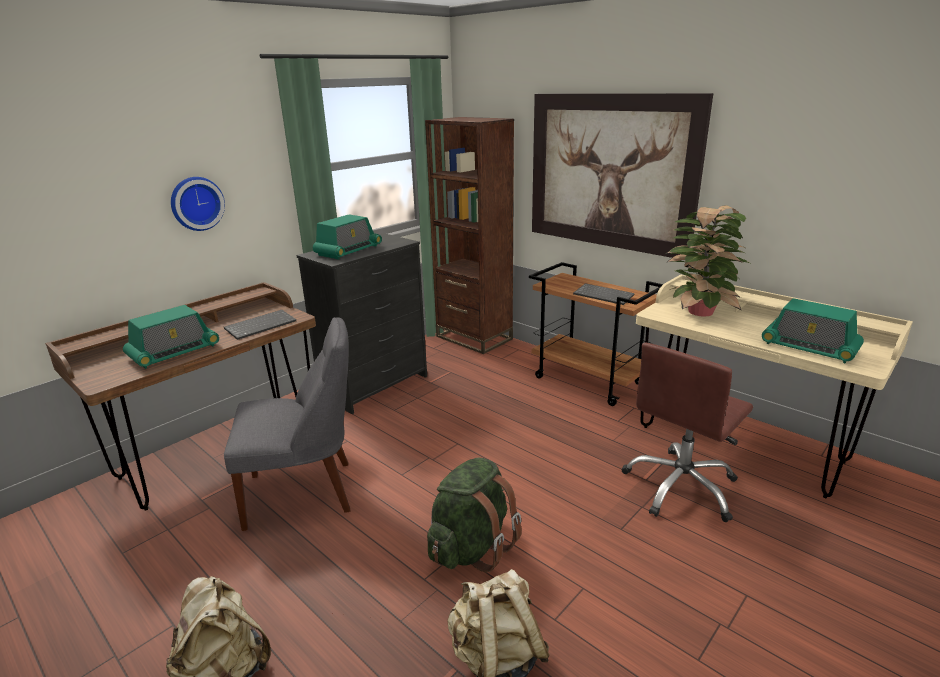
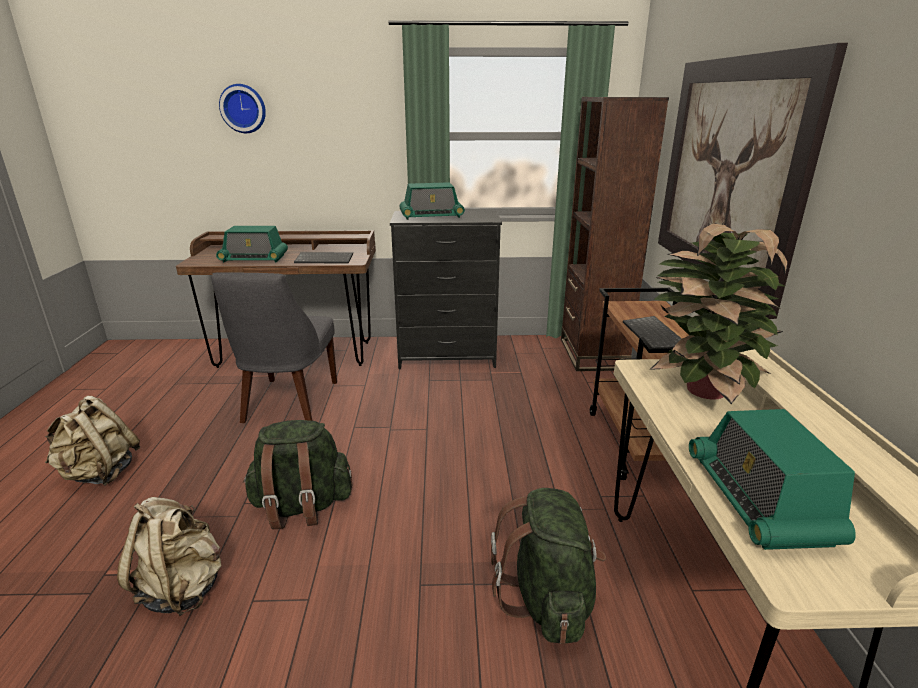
camera: 45 degrees right, 0 degrees up
wall clock [171,177,225,231] -> wall clock moved to [219,84,266,133]
grey chair [224,317,350,531] -> grey chair turned 60 degrees clockwise [211,272,337,423]
brown office chair [622,342,753,522] -> green backpack [491,488,606,644]

